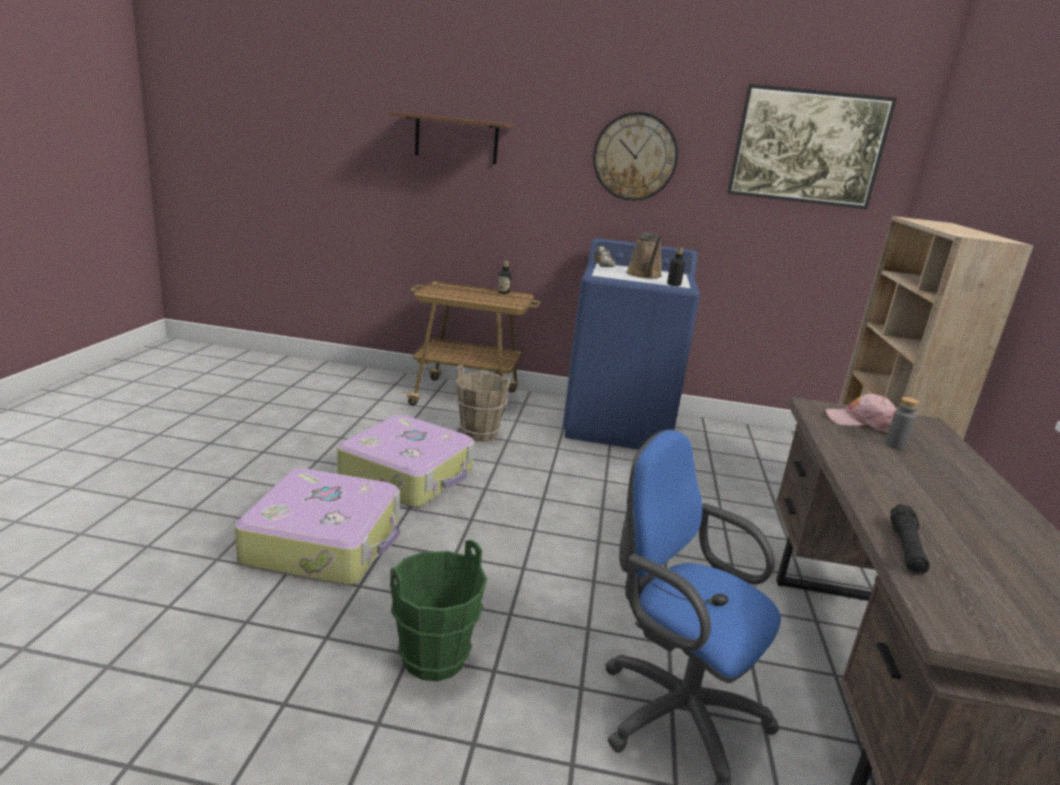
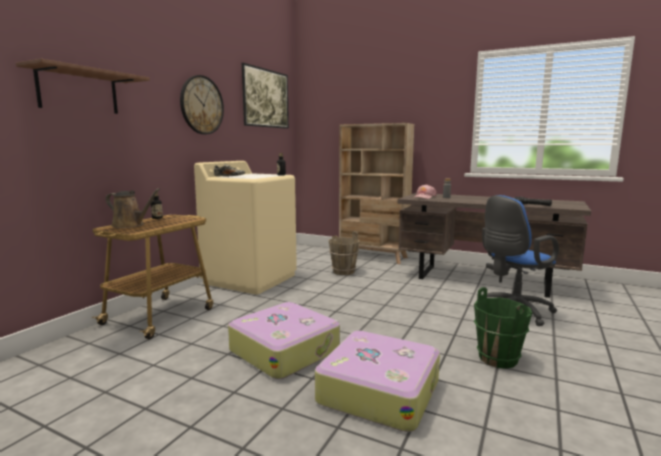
camera: 70 degrees left, 10 degrees down
brown bucket [456,364,510,442] -> brown bucket moved to [329,231,360,275]
blue washing machine [562,238,700,450] -> beige washing machine [194,161,297,295]
brown watering can [626,232,662,279] -> brown watering can moved to [106,188,160,228]

